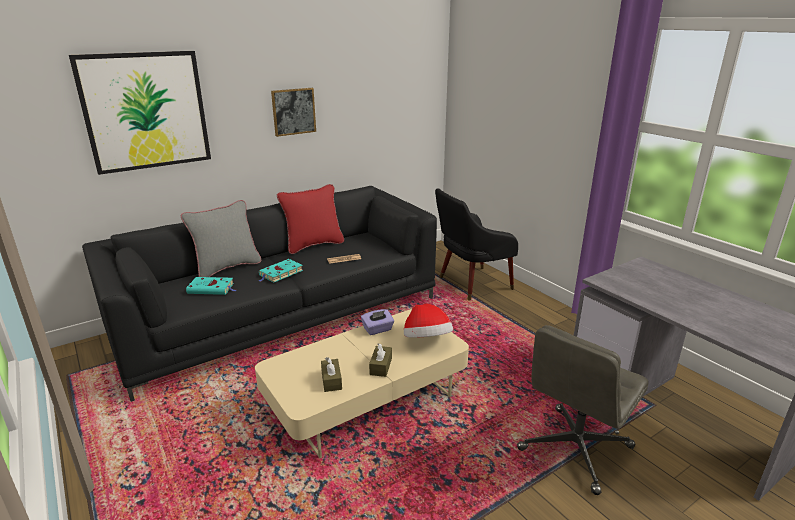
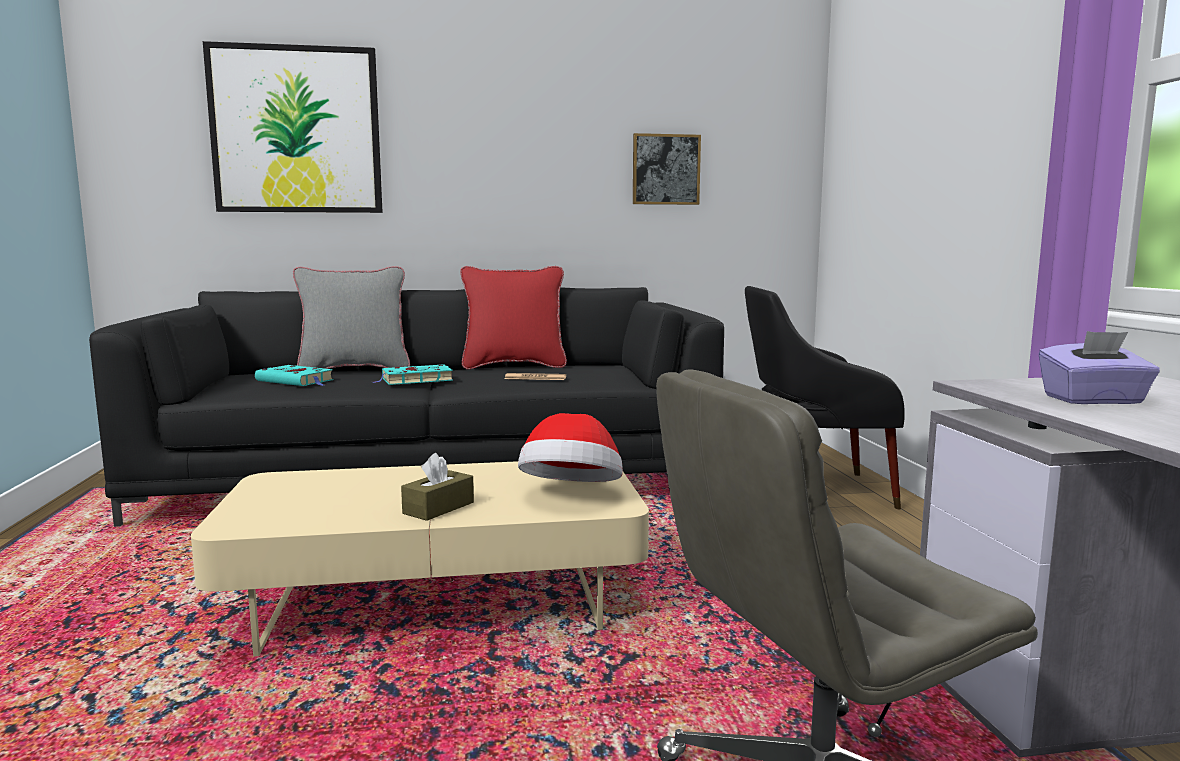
camera: 25 degrees right, 15 degrees down
picture [271,88,316,137] -> picture moved to [633,133,701,205]
brown tissue box [321,357,342,392] -> none
purple tissue box [361,309,394,335] -> purple tissue box moved to [1039,331,1160,404]

